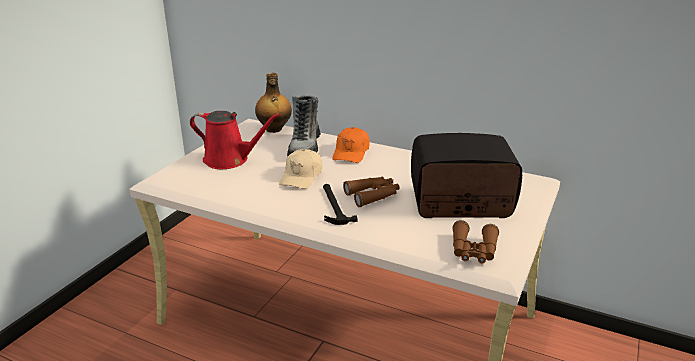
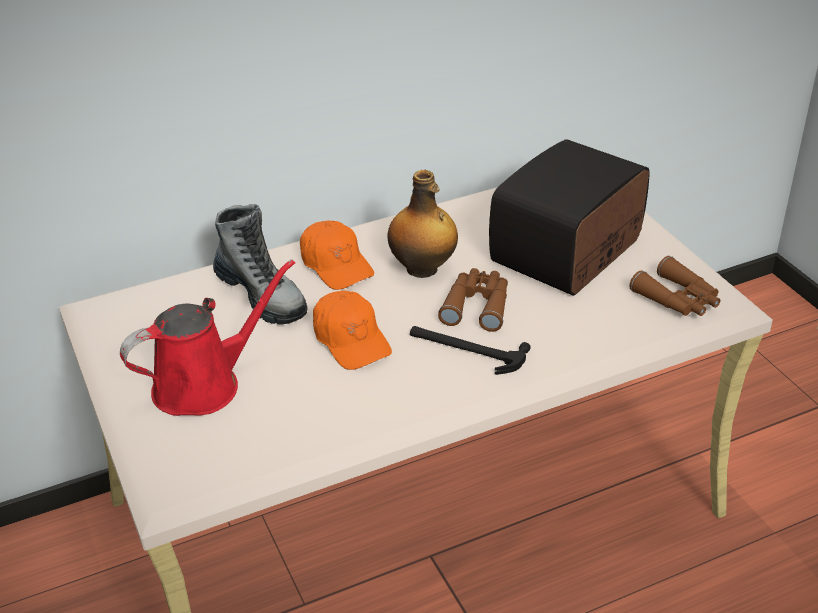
camera: 50 degrees left, 10 degrees up
bottle [255,73,292,133] -> bottle moved to [388,170,458,278]
beige cap [279,149,322,189] -> orange cap [313,291,392,370]

